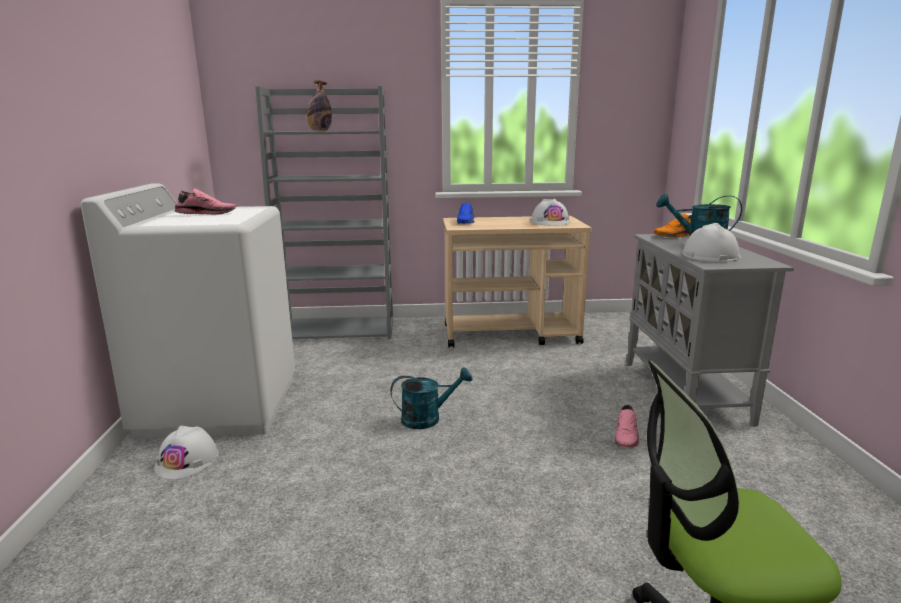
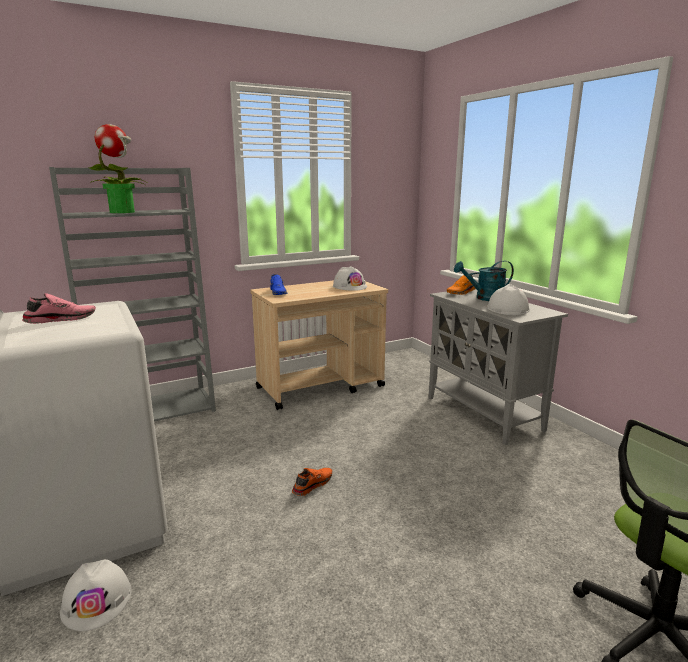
camera: 25 degrees left, 0 degrees up
bottle [307,80,332,131] -> potted plant [89,124,146,213]
turquoise watering can [391,367,473,429] -> orange shoe [292,468,333,496]
pink shoe [615,405,640,448] -> none

